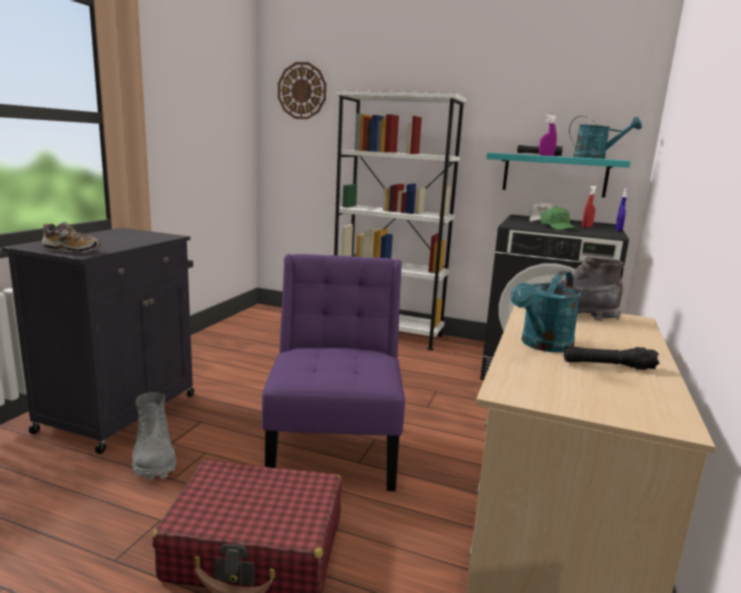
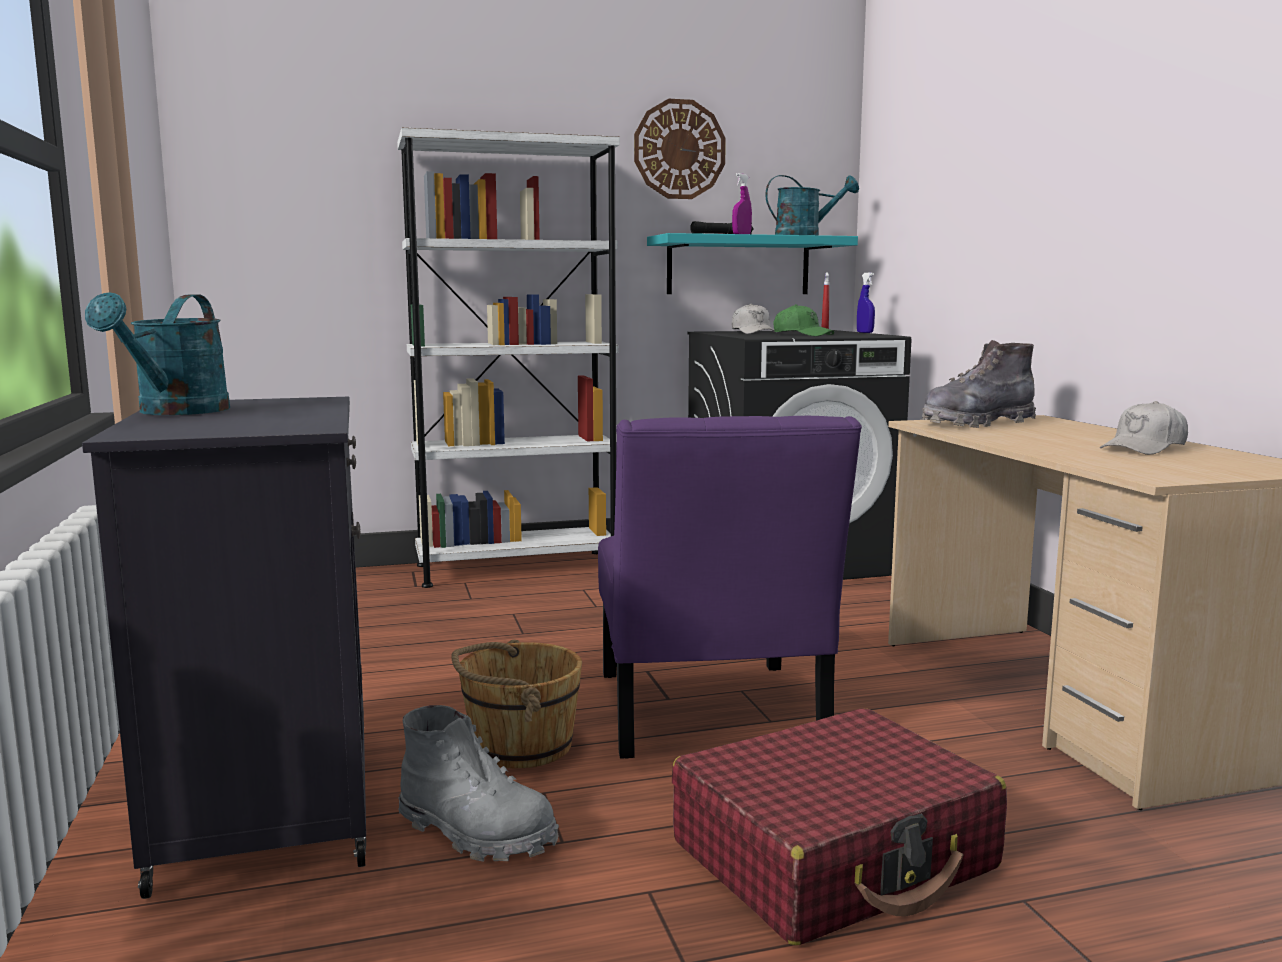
camera: 35 degrees left, 5 degrees down
shoe [42,222,101,253] -> none
purple chair [262,254,405,491] -> purple chair turned 150 degrees counterclockwise [598,416,862,759]
wall clock [278,62,326,119] -> wall clock moved to [634,99,726,199]
turquoise watering can [511,271,581,352] -> turquoise watering can moved to [85,292,230,415]
black flashlight [564,346,660,370] -> white cap [1100,401,1188,455]
none -> brown bucket [452,639,582,768]

